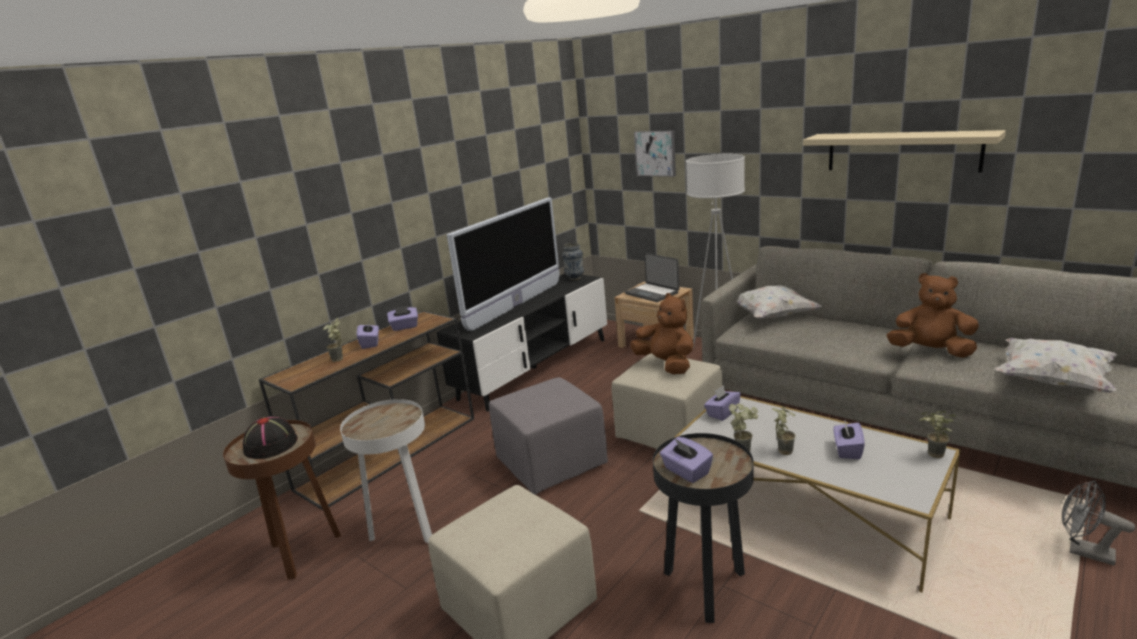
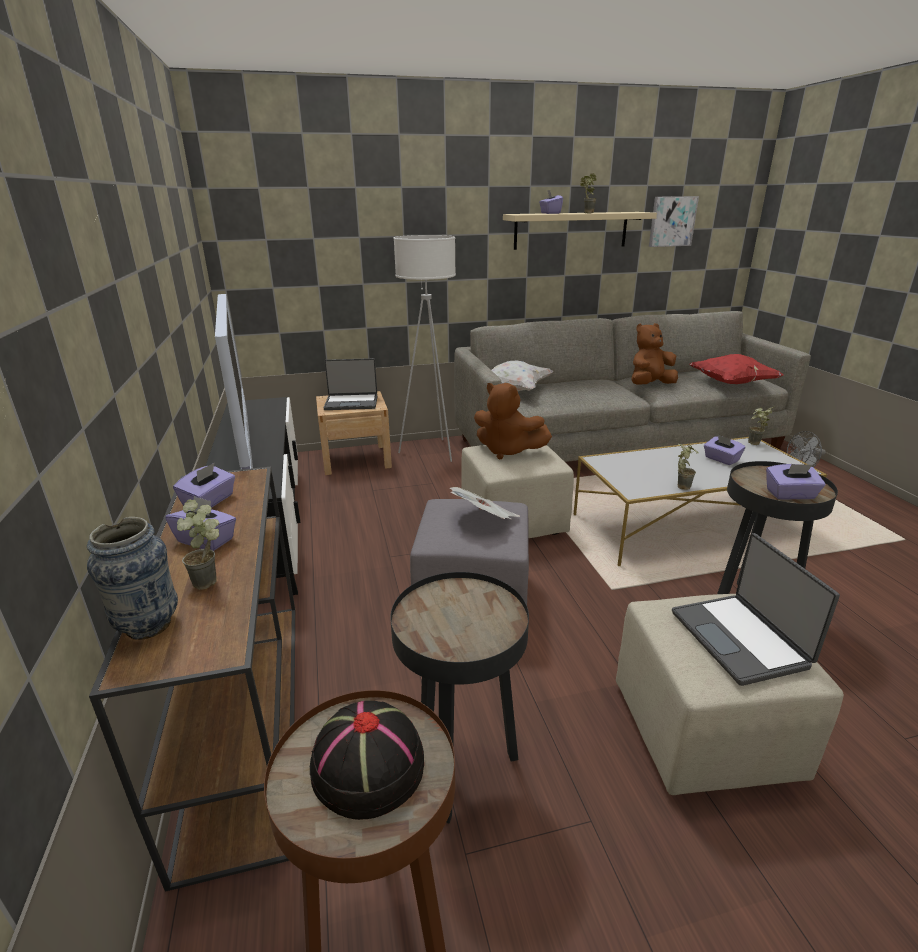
camera: 55 degrees left, 5 degrees up
white side table [340,399,432,543] -> black side table [390,572,529,823]
vase [562,243,584,280] -> vase moved to [87,517,178,640]
brown plush toy [630,293,694,374] -> brown plush toy turned 150 degrees counterclockwise [474,383,552,460]
picture [634,130,676,177] -> picture moved to [649,196,699,247]
purple tissue box [704,385,741,421] -> purple tissue box moved to [539,190,563,214]
potted plant [772,404,796,455] -> potted plant moved to [580,173,597,213]
white pillow [995,338,1117,393] -> red pillow [689,354,784,384]
none -> newspaper [450,487,520,519]
none -> laptop [672,533,840,686]

